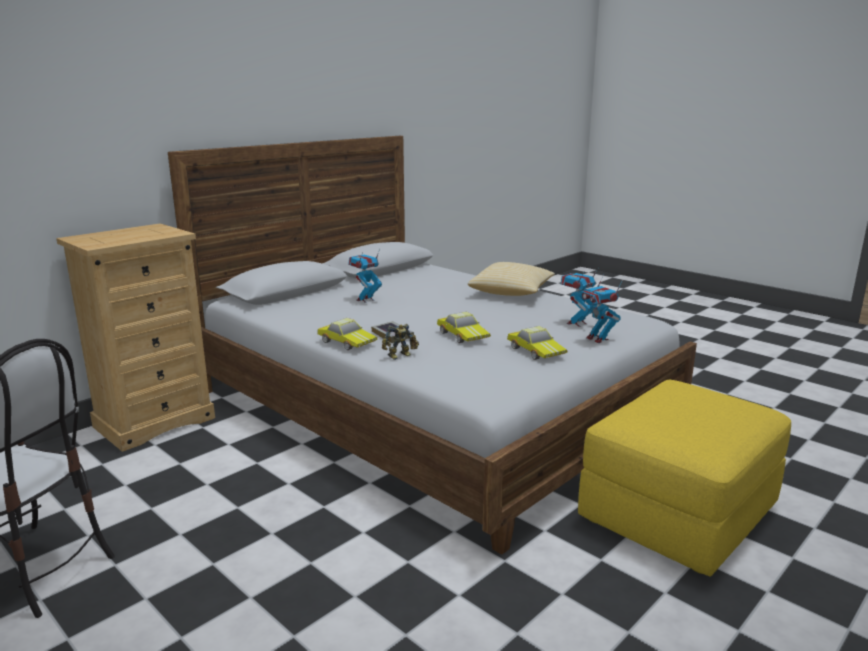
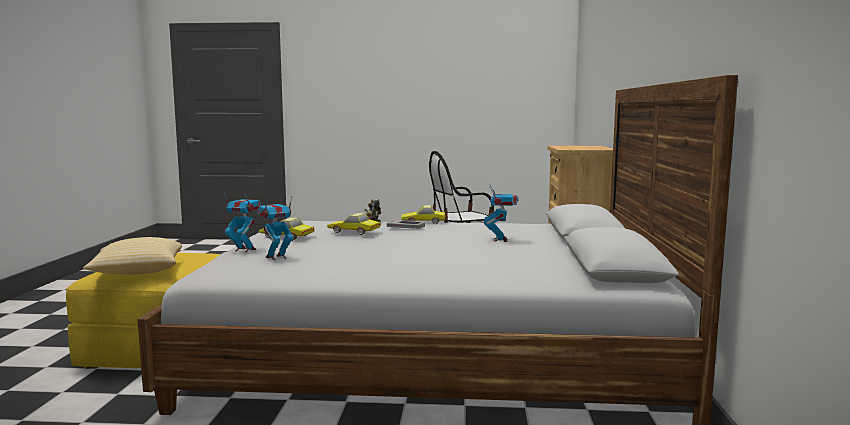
camera: 140 degrees right, 10 degrees down
pillow [468,262,555,296] -> pillow moved to [83,237,182,274]
toy robot [561,267,599,327] -> toy robot turned 135 degrees counterclockwise [257,197,293,260]

